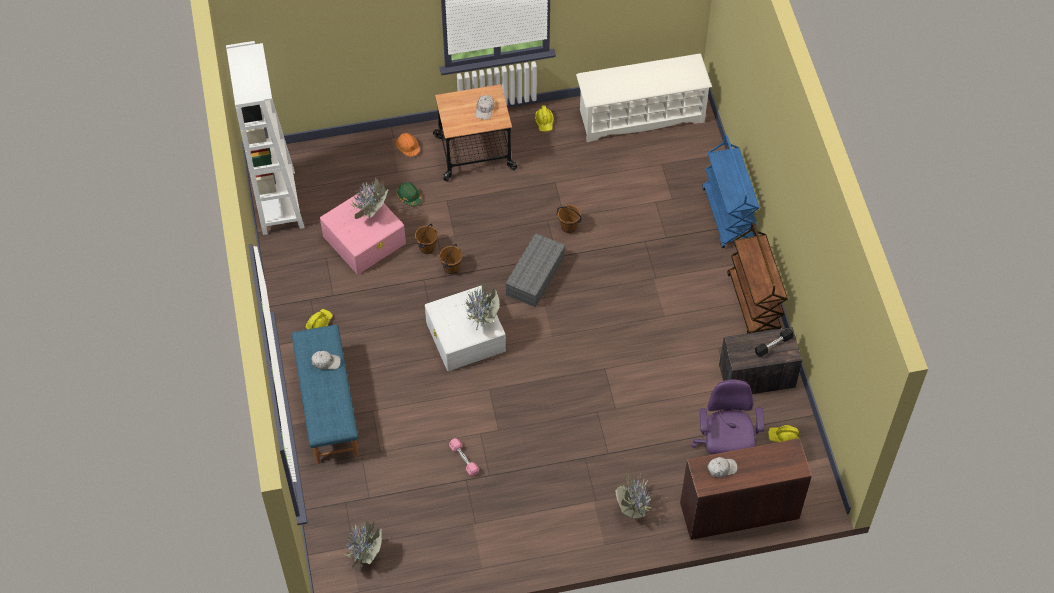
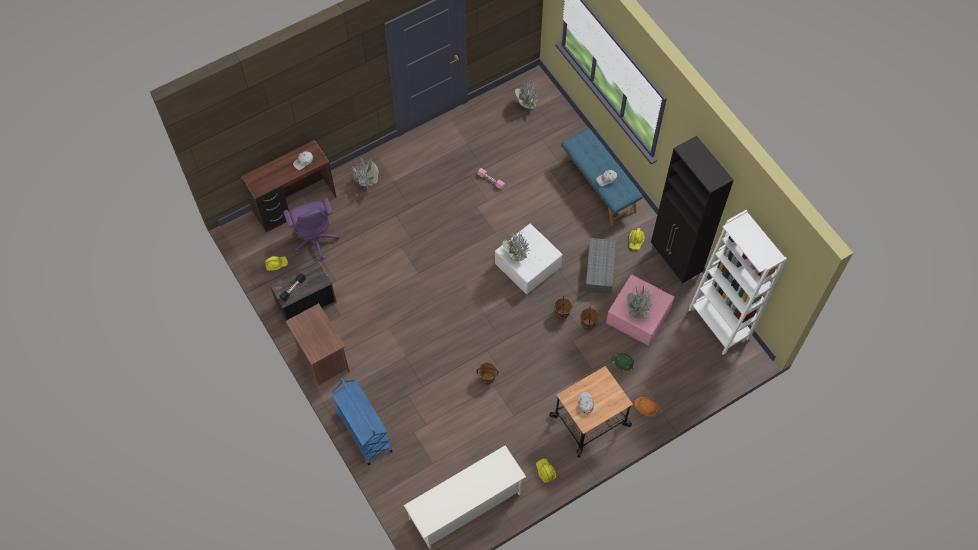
camera: 160 degrees right, 5 degrees up
grey storage box [505,233,565,307] -> grey storage box moved to [585,238,616,294]
brown cart [727,222,788,334] -> brown nightstand [285,303,350,385]
none -> black cabinet [651,136,734,287]

